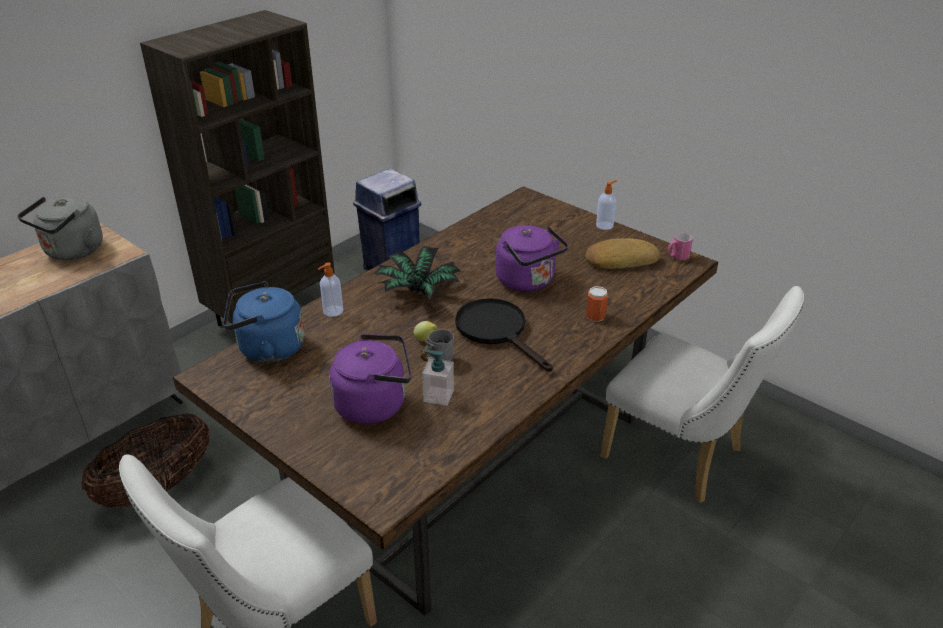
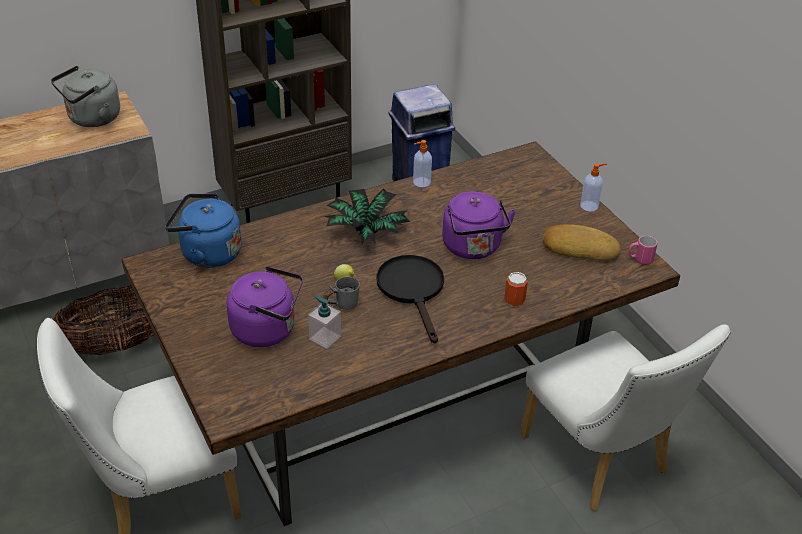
camera: 20 degrees right, 5 degrees up
soap dispenser [318,262,343,317] -> soap dispenser moved to [413,140,432,187]

